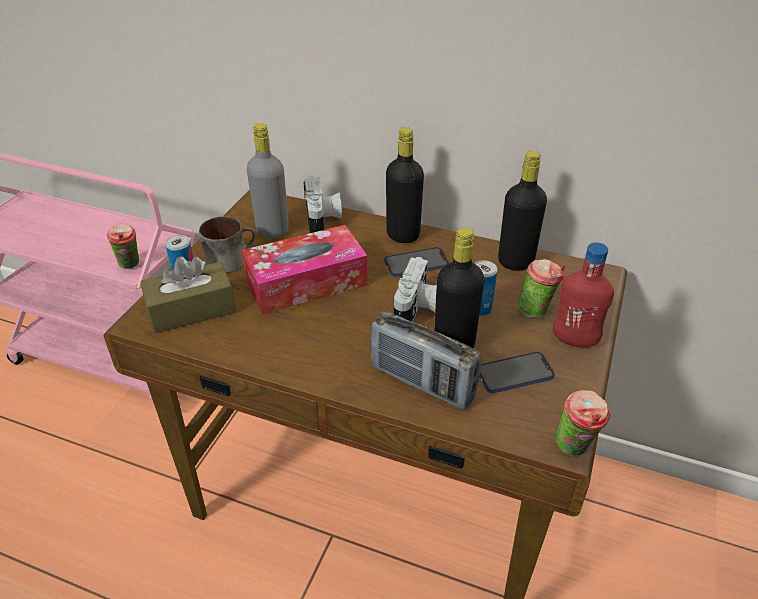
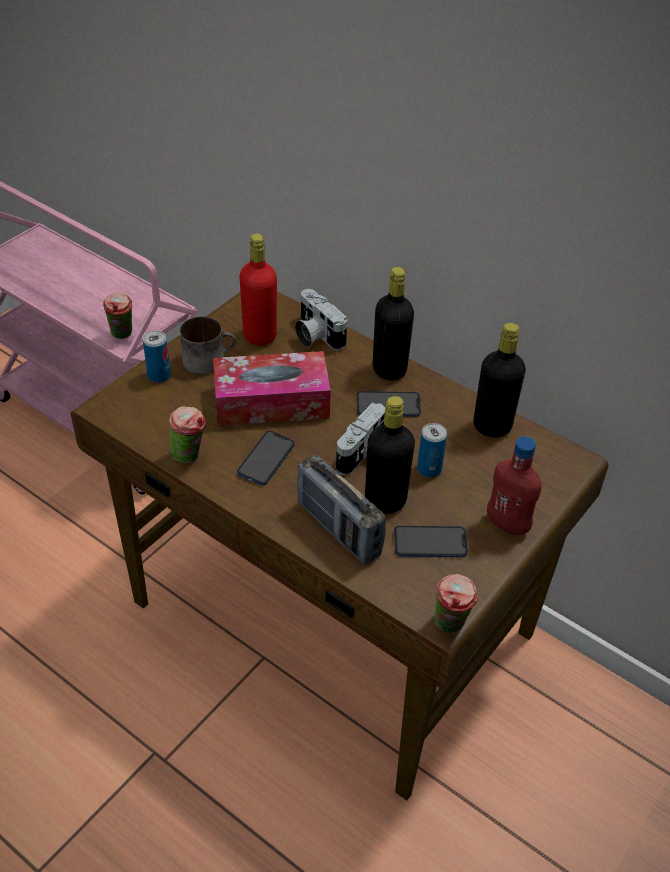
camera: 15 degrees right, 5 degrees up
brown tissue box [140,256,236,333] -> none
grey bottle [247,123,289,238] -> red bottle [239,233,277,346]
camera [303,177,342,233] -> camera turned 135 degrees clockwise [295,289,347,351]
cup [518,259,565,318] -> cup moved to [169,406,206,463]
none -> phone [237,431,295,486]

